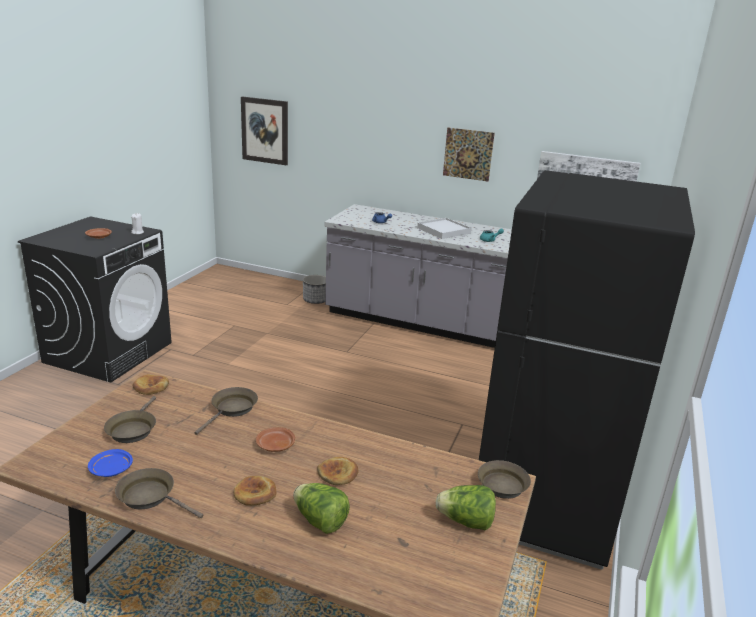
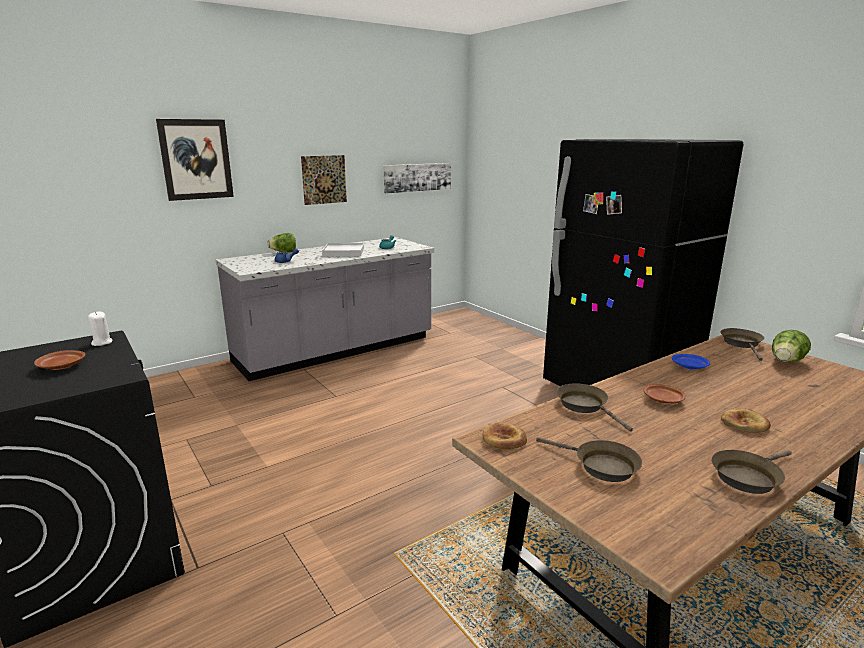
camera: 55 degrees left, 5 degrees down
blue plate [88,449,133,477] -> blue plate moved to [672,354,710,369]
picture [241,97,288,165] -> picture moved to [156,119,234,201]
lettuce [293,483,350,534] -> lettuce moved to [267,233,296,252]
planter [303,275,326,304] -> none
bread [317,457,359,485] -> none

